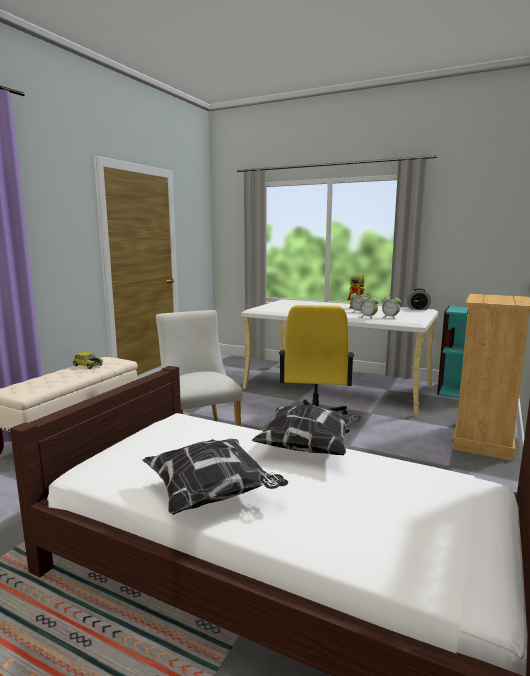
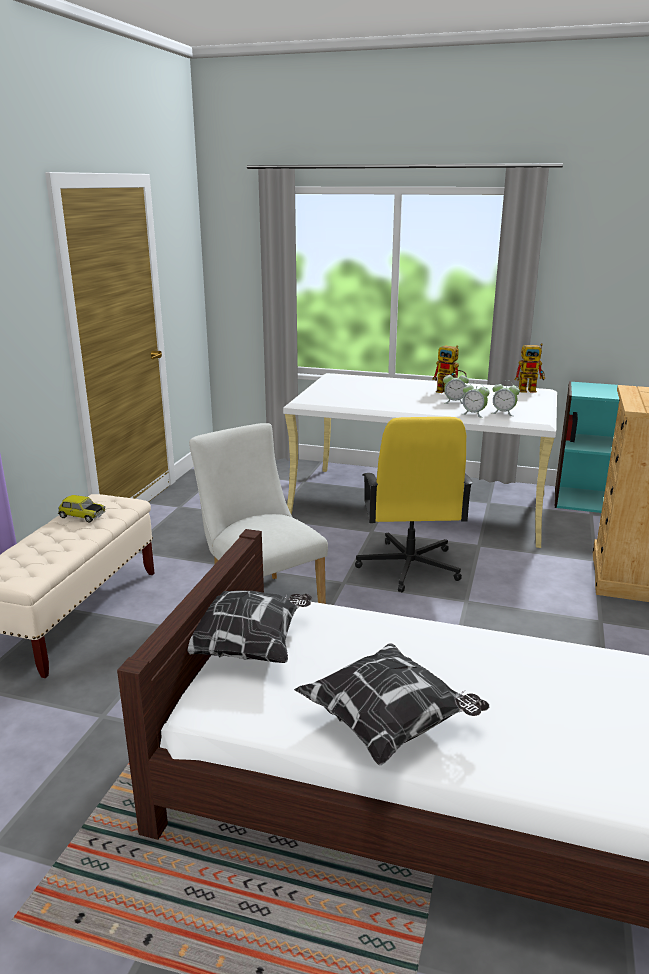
camera: 10 degrees left, 10 degrees up
pillow [252,405,362,455] -> pillow moved to [187,590,312,663]
alarm clock [407,288,431,310] -> toy robot [514,343,545,393]

